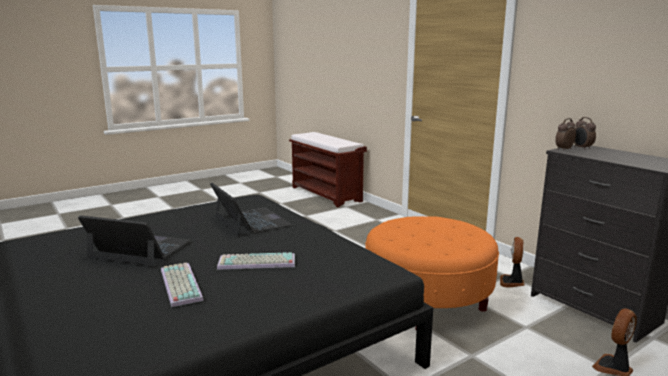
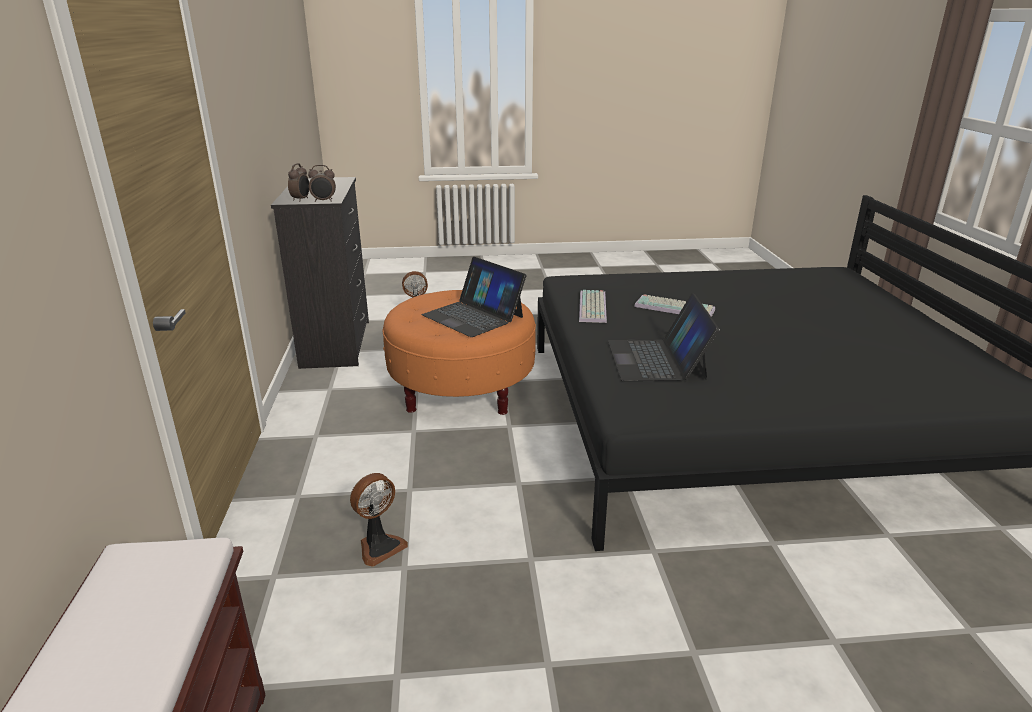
camera: 150 degrees left, 10 degrees up
laptop [78,215,190,266] -> laptop moved to [421,257,527,337]
keyboard [161,263,204,307] -> keyboard moved to [579,290,607,323]
fan [500,237,525,287] -> fan moved to [350,473,408,567]

